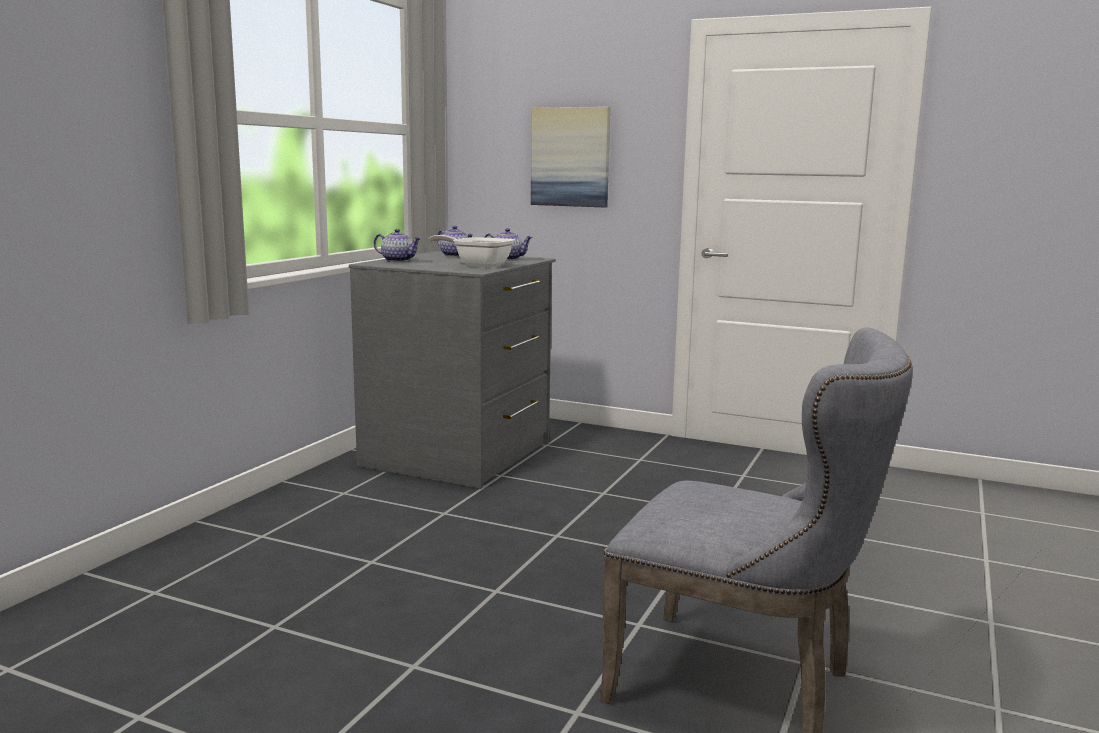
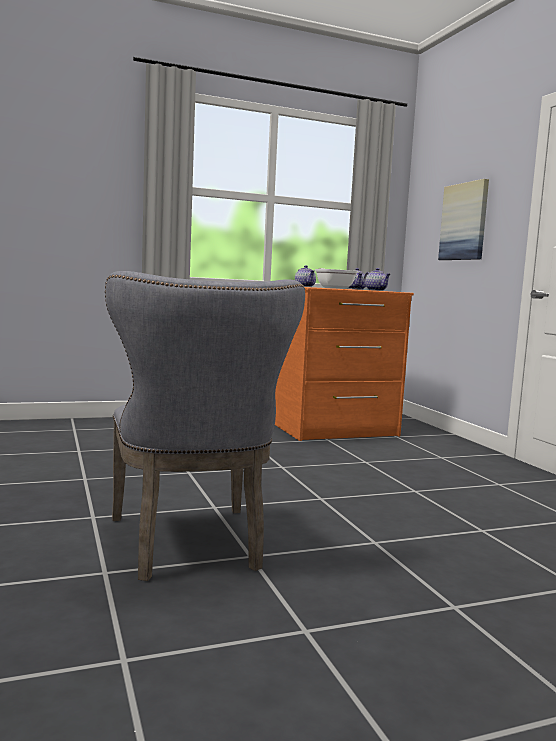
camera: 45 degrees right, 5 degrees down
grey dresser [349,251,556,489] -> orange dresser [275,287,414,441]

